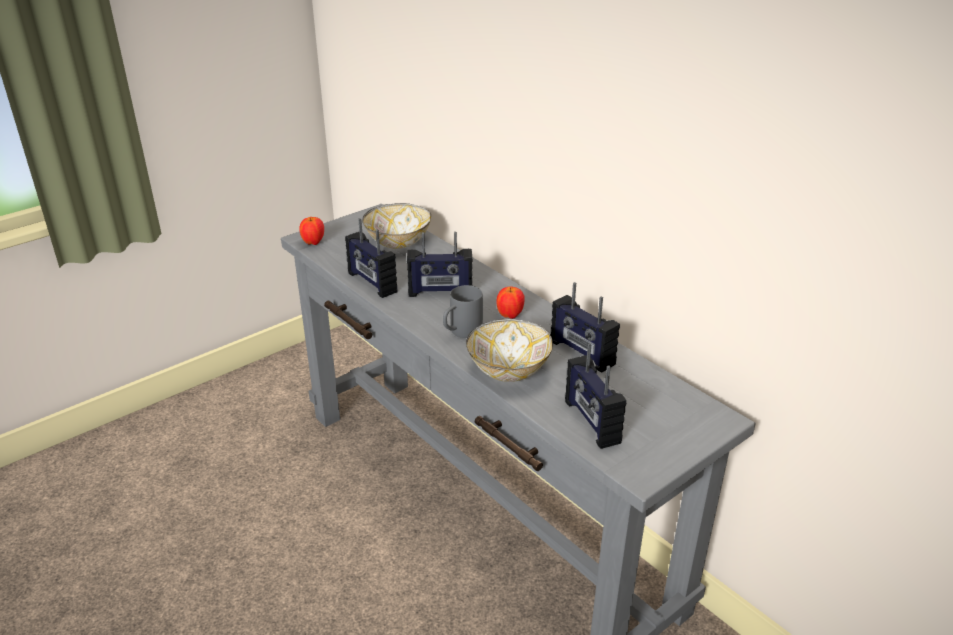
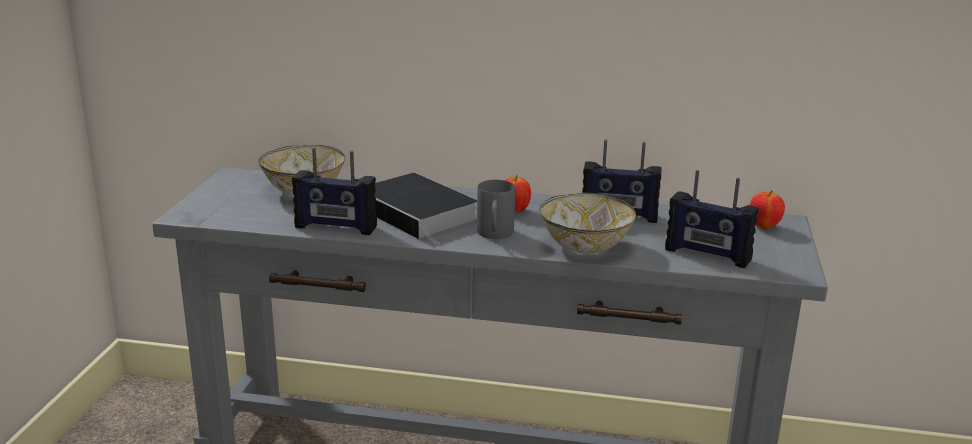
camera: 40 degrees left, 10 degrees down
apple [299,217,324,245] -> apple moved to [750,190,785,229]
radio [407,232,473,297] -> book [375,173,477,244]

